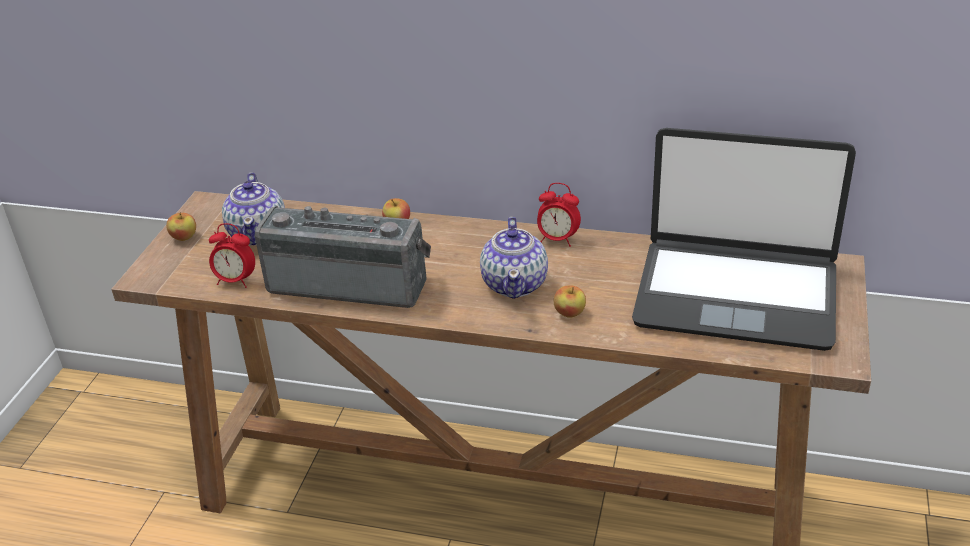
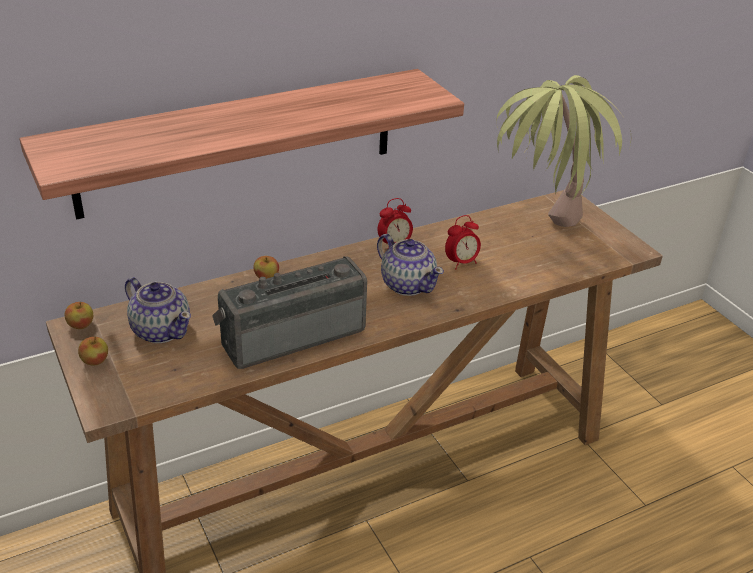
camera: 45 degrees left, 0 degrees up
alarm clock [209,223,255,288] -> alarm clock moved to [445,215,481,270]
apple [554,285,586,318] -> apple moved to [65,302,93,329]
laptop [632,128,856,351] -> potted plant [496,75,631,227]
none -> shelf [19,69,464,220]

